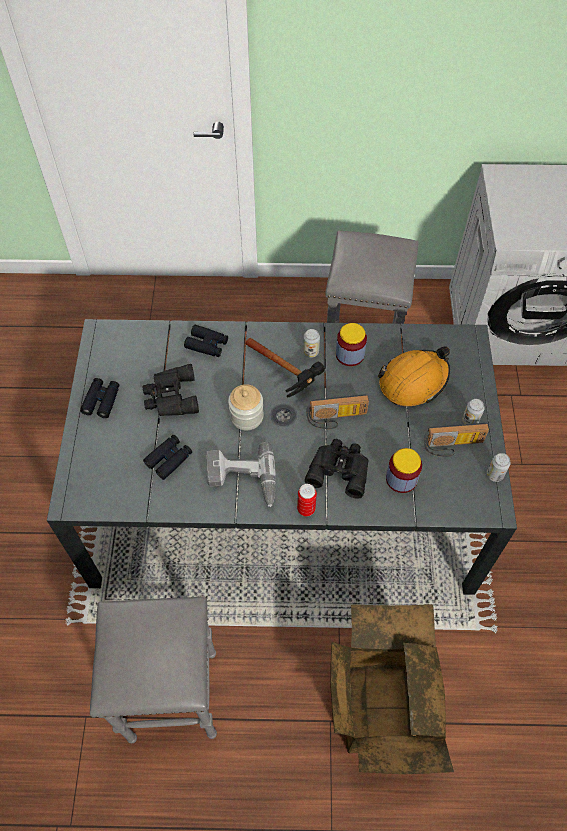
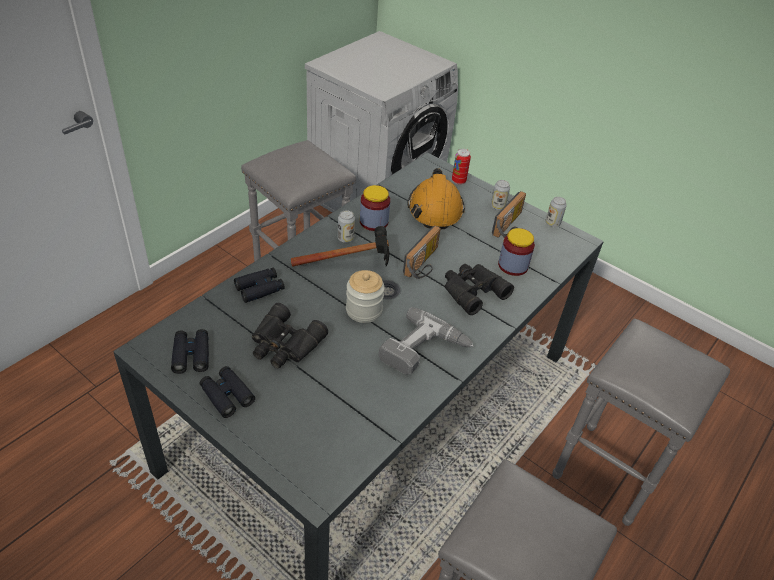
camera: 55 degrees left, 15 degrees down
black binoculars [143,435,192,480] -> black binoculars moved to [171,329,209,374]
can [297,484,317,516] -> can moved to [452,149,471,184]
cardboard box [330,604,454,774] -> grey stool [553,319,730,526]

